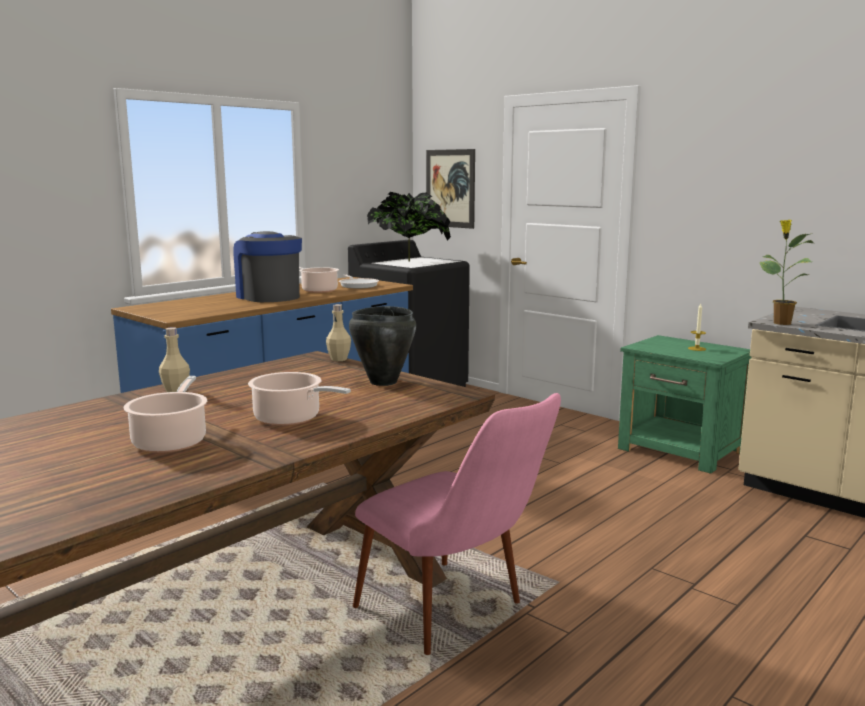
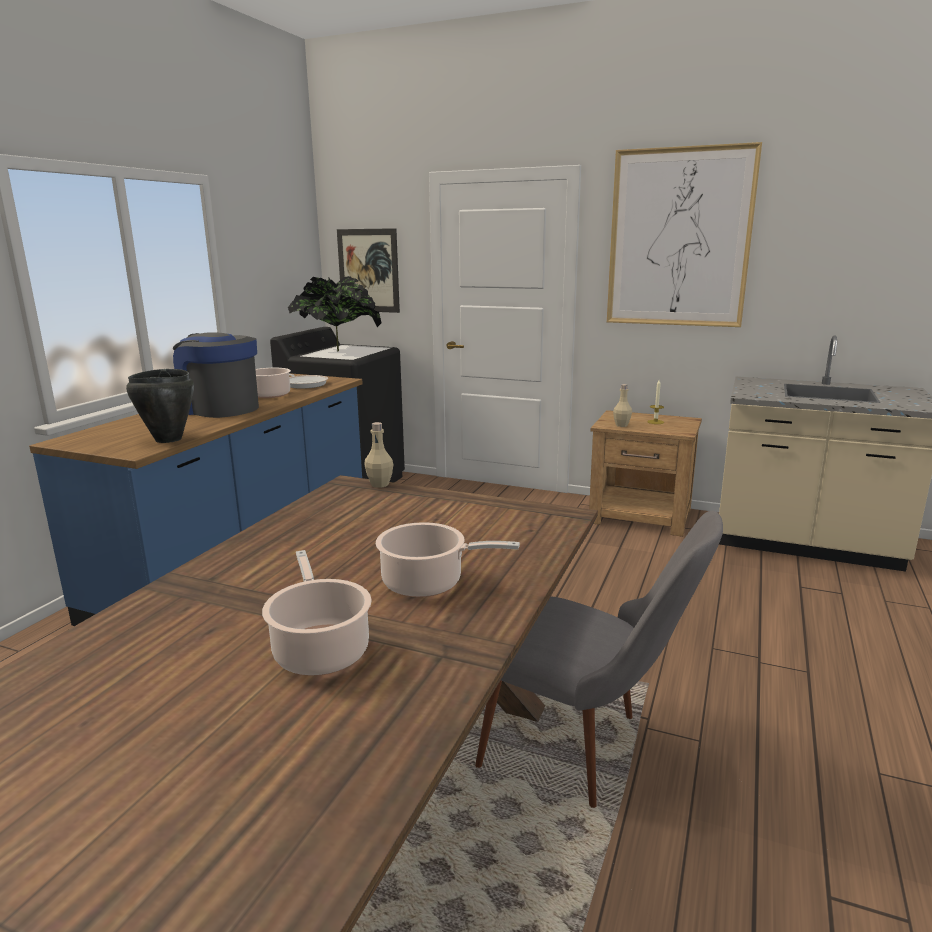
camera: 20 degrees left, 5 degrees up
beige bottle [159,327,190,392] -> beige bottle moved to [613,384,632,427]
black cooking pot [349,306,416,386] -> black cooking pot moved to [126,369,194,443]
pink chair [353,393,561,655] -> grey chair [475,511,723,808]
green nightstand [618,335,751,474] -> brown nightstand [589,410,702,537]
potted plant [760,220,814,325] -> none
none -> picture [607,142,762,327]

